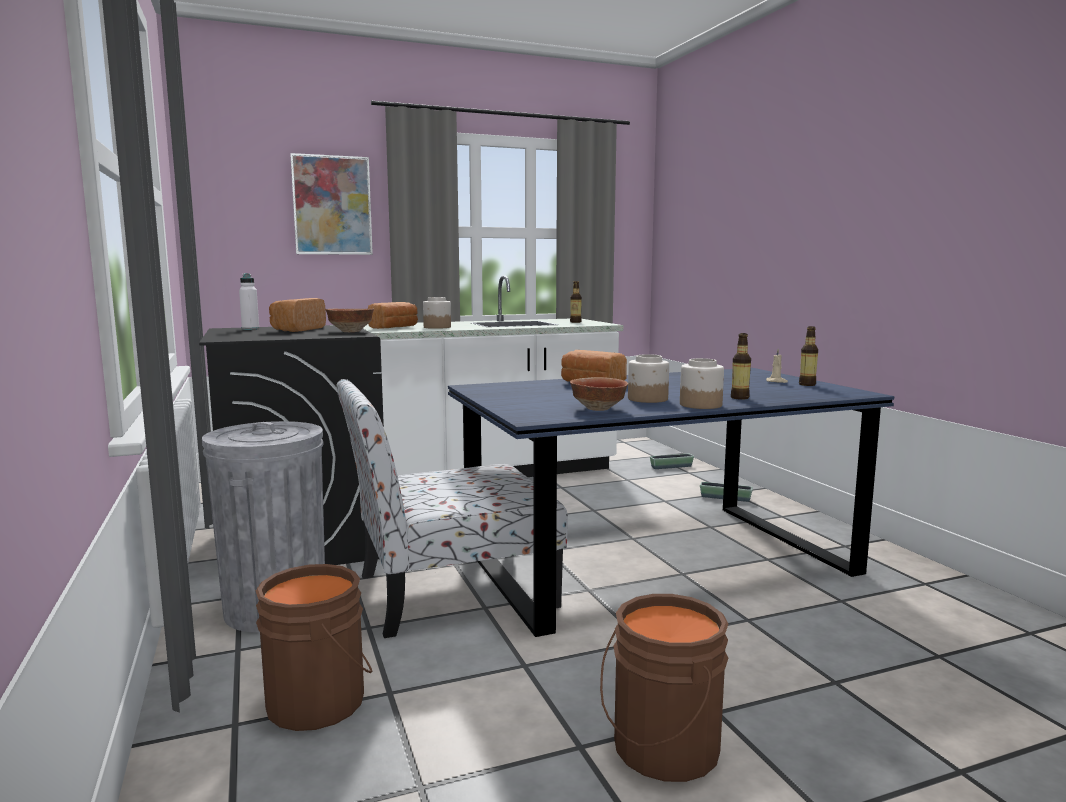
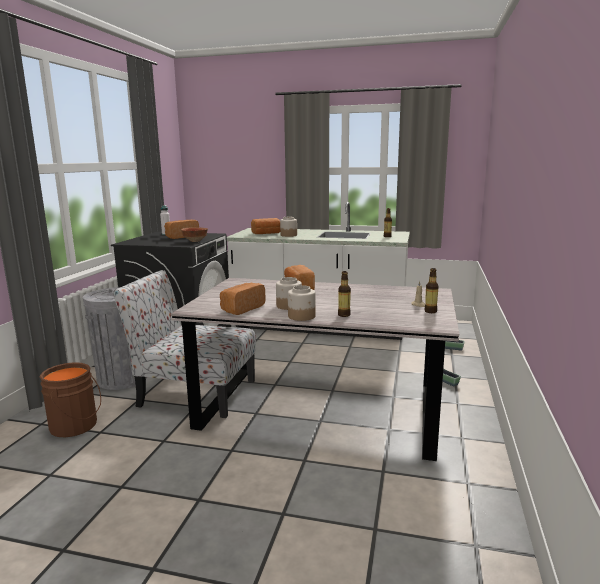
camera: 35 degrees right, 5 degrees up
picture [290,153,373,255] -> none
blue dining table [448,368,894,637] -> grey dining table [171,278,459,461]
bowl [570,377,628,411] -> bread [220,283,266,315]
brown bucket [600,594,728,782] -> none

